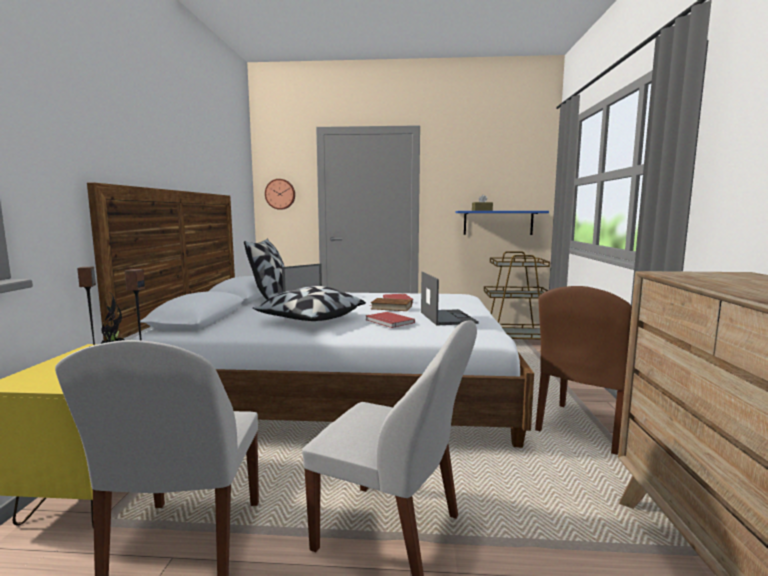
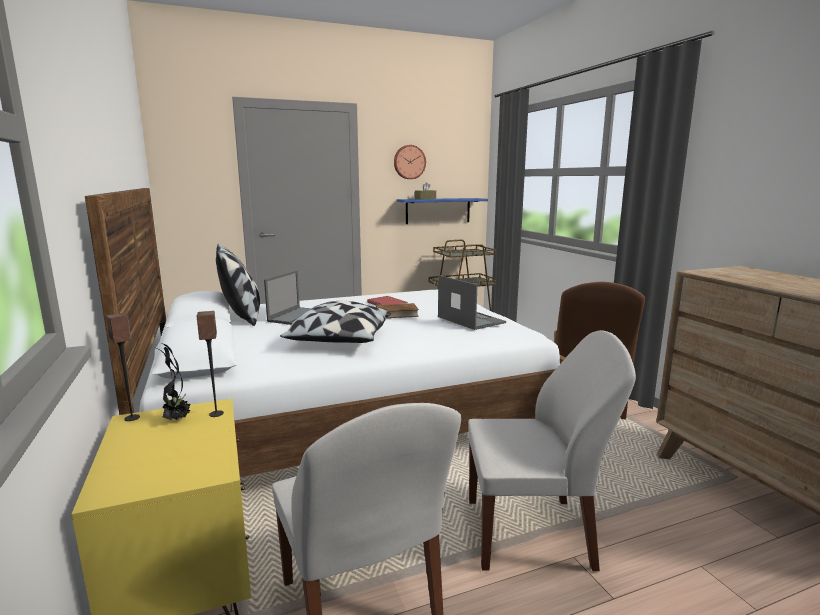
camera: 25 degrees left, 5 degrees up
wall clock [265,179,295,210] -> wall clock moved to [394,145,426,179]
red book [365,312,415,328] -> none

